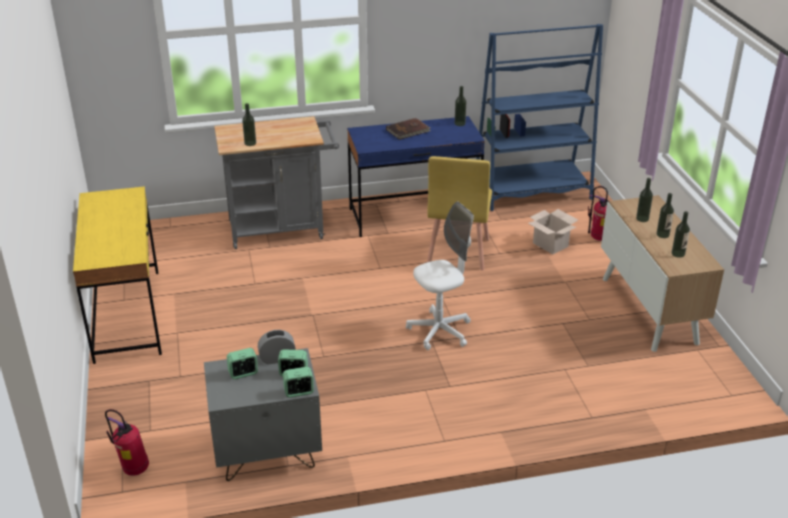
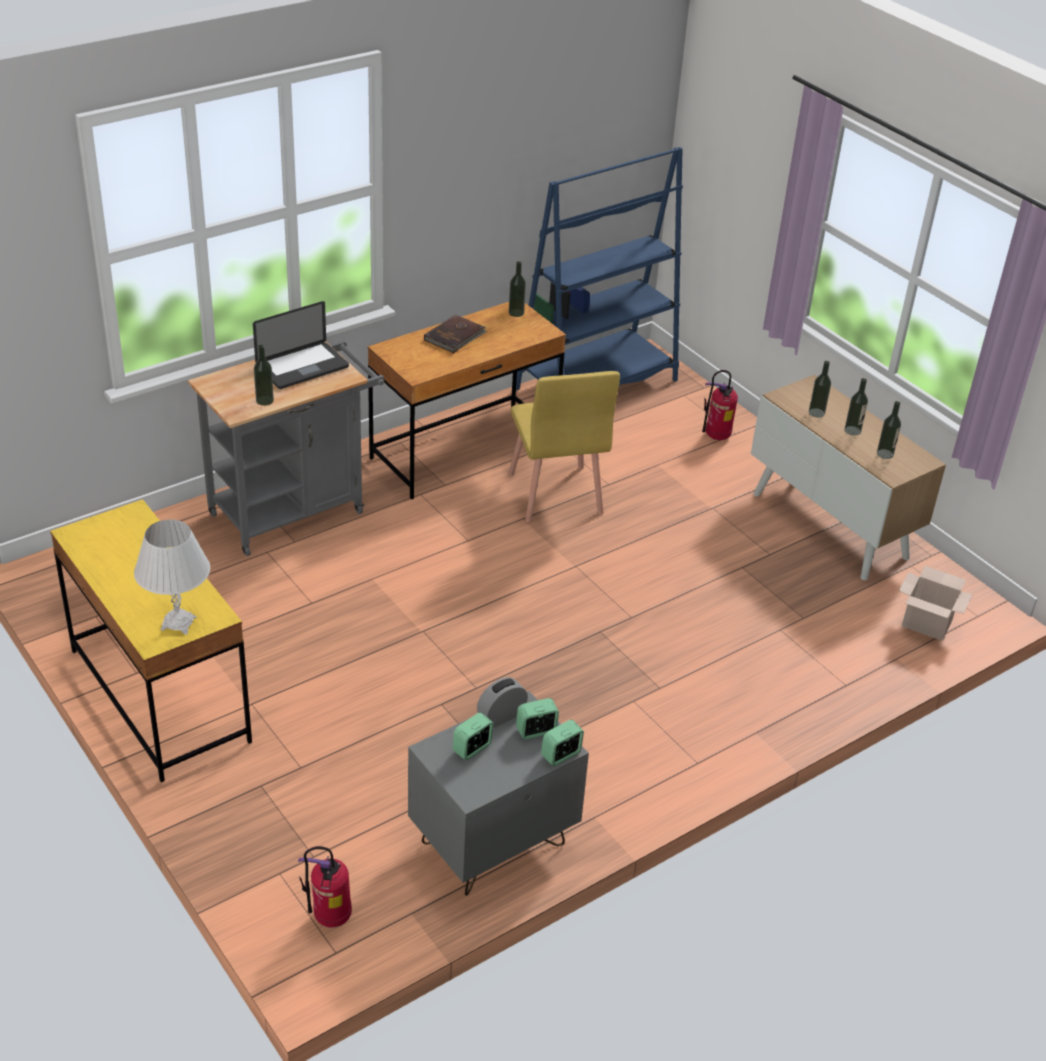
camera: 25 degrees left, 5 degrees up
blue desk [347,116,485,237] -> brown desk [368,302,566,499]
white office chair [406,202,474,350] -> none
cardboard box [528,209,578,254] -> cardboard box moved to [899,566,973,641]
none -> white table lamp [134,519,210,635]
none -> laptop [253,301,349,389]

